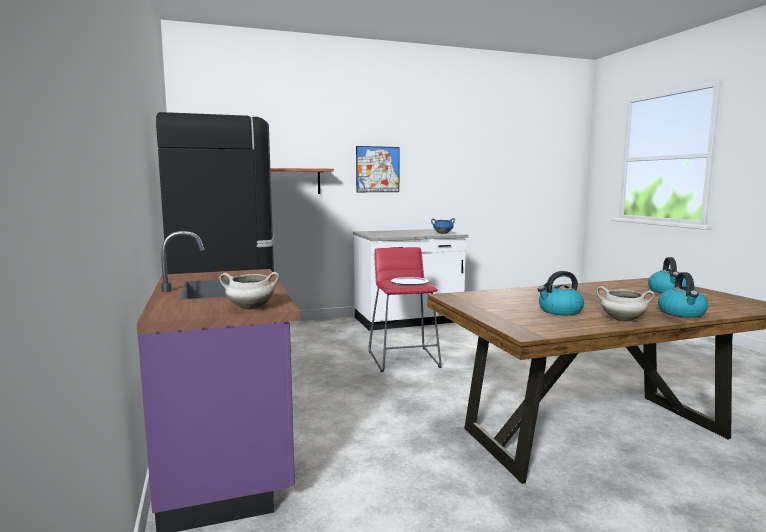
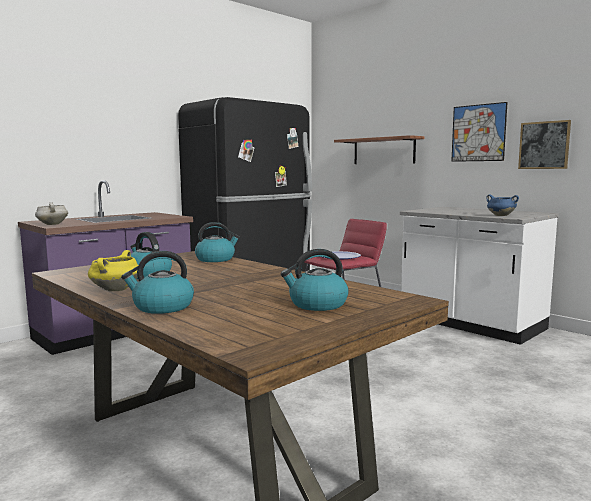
camera: 65 degrees right, 0 degrees up
white cooking pot [597,286,655,322] -> yellow cooking pot [88,250,138,291]
none -> kettle [195,222,240,262]
none -> picture [518,120,571,169]

